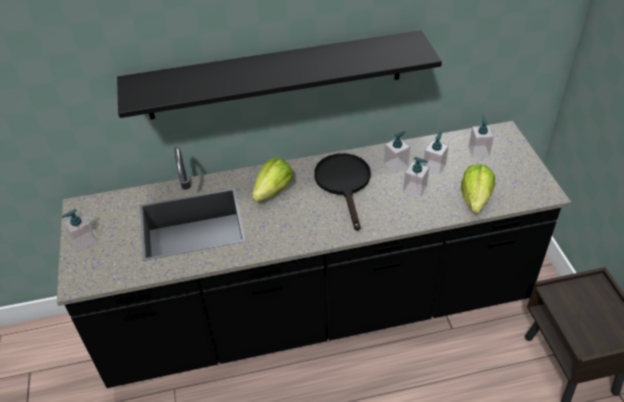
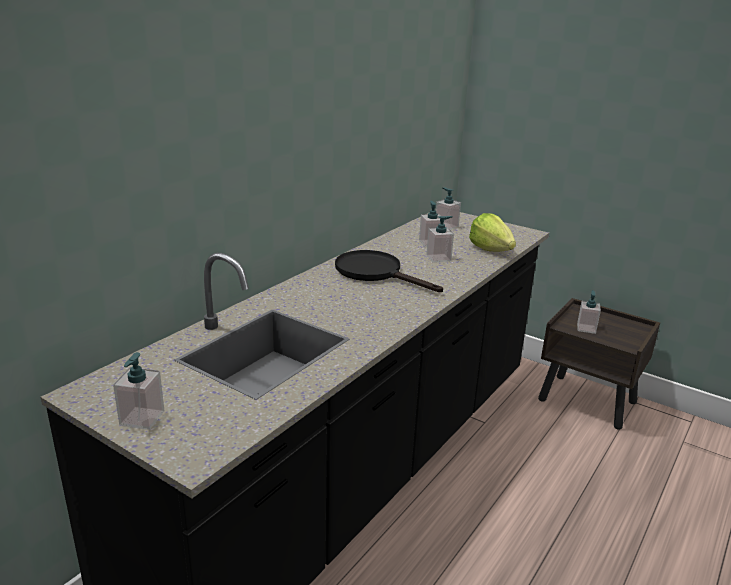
camera: 45 degrees left, 20 degrees down
black shelf [117,30,442,119] -> none
lettuce [252,158,293,202] -> none
soap dispenser [384,131,410,173] -> soap dispenser moved to [577,290,601,334]

